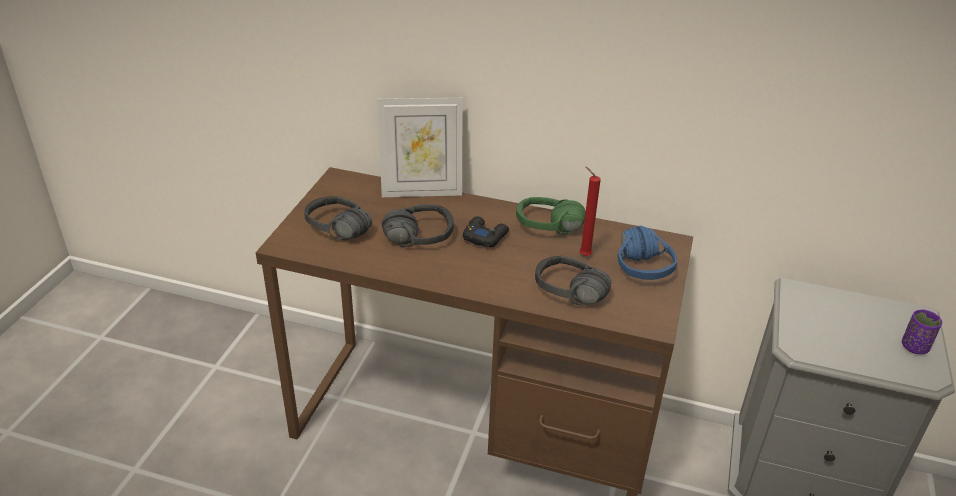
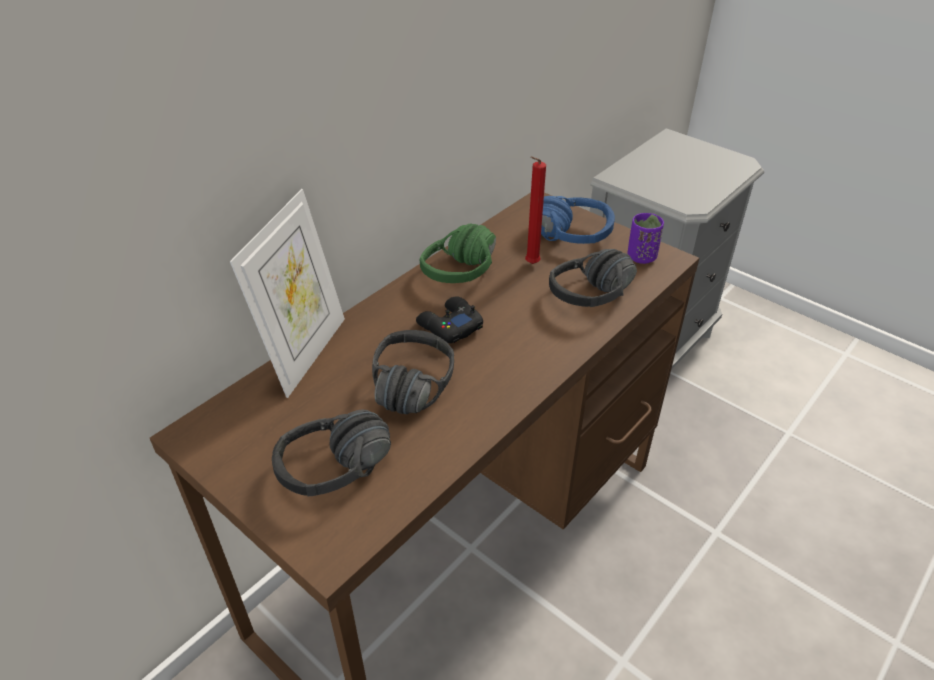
camera: 65 degrees left, 5 degrees up
purple cup [902,309,942,354] -> purple cup moved to [627,213,664,264]

